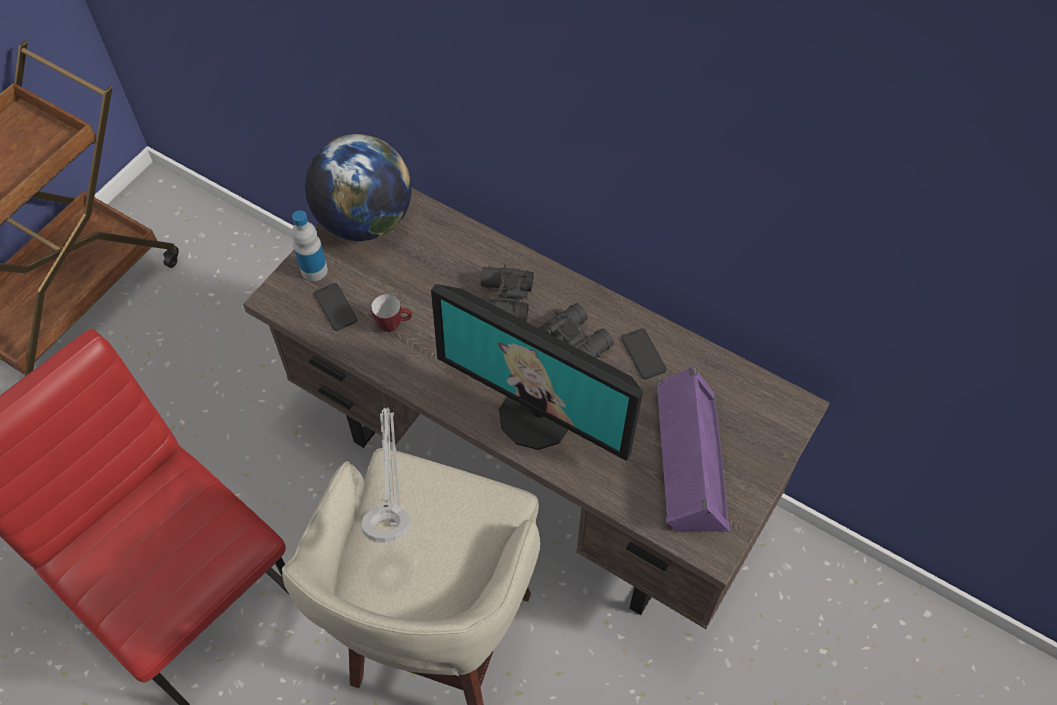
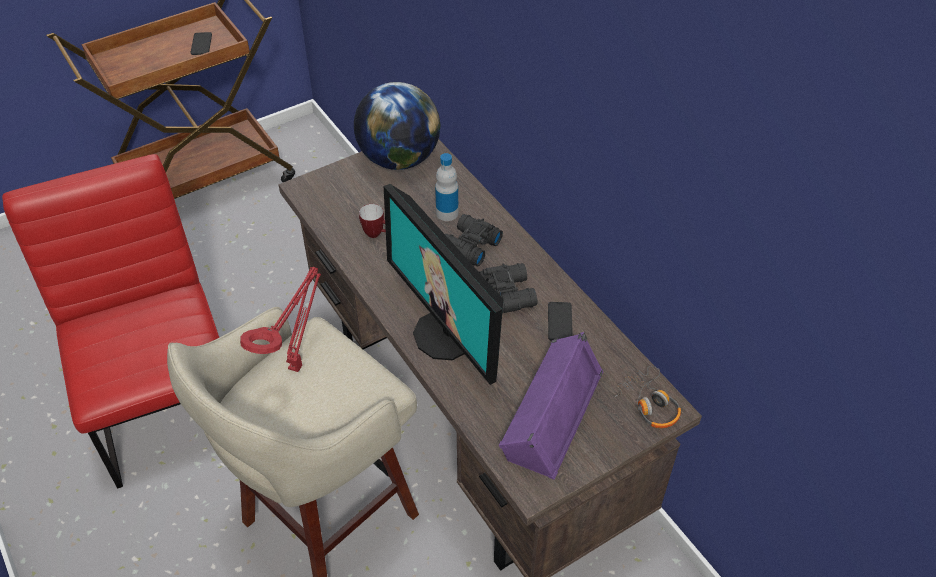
camera: 25 degrees right, 10 degrees down
bottle [292,210,328,281] -> bottle moved to [435,153,459,221]
phone [314,283,358,331] -> phone moved to [190,32,212,55]
grey table lamp [361,407,411,543] -> red table lamp [240,267,321,372]
none -> headphones [615,366,681,428]

